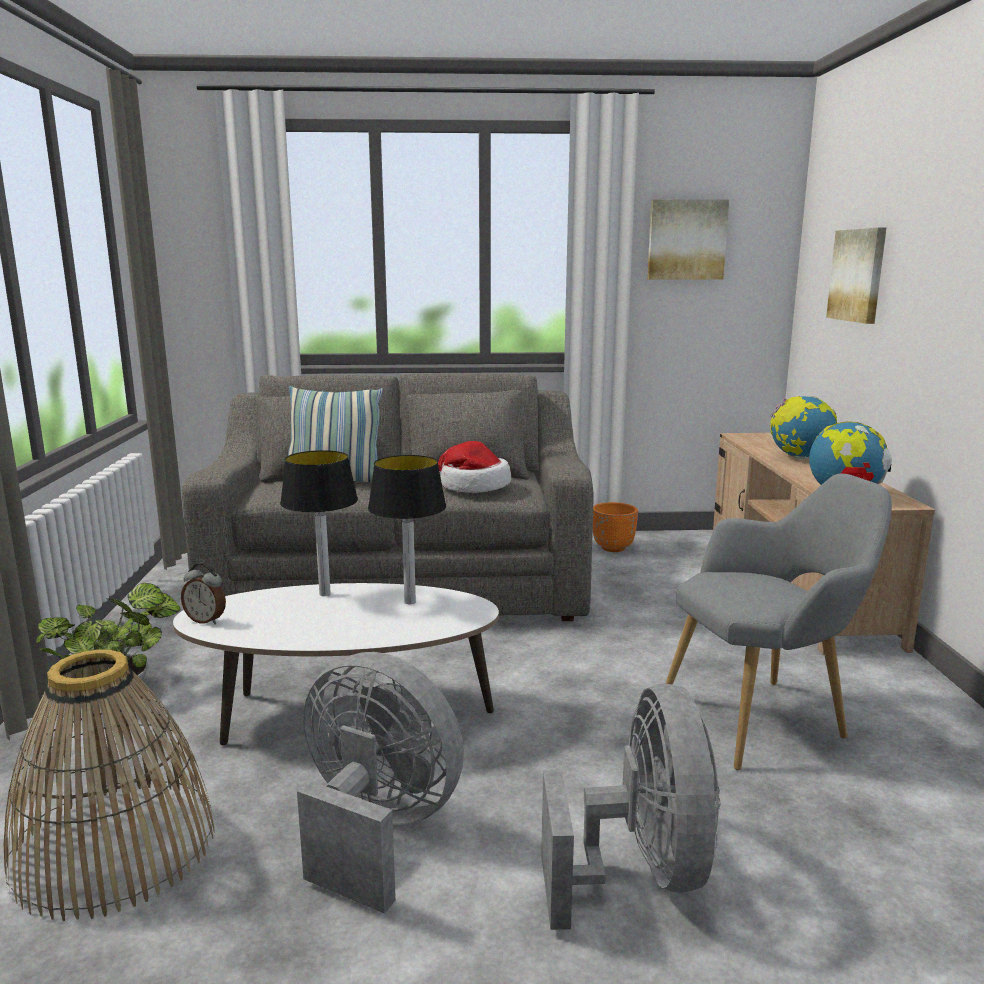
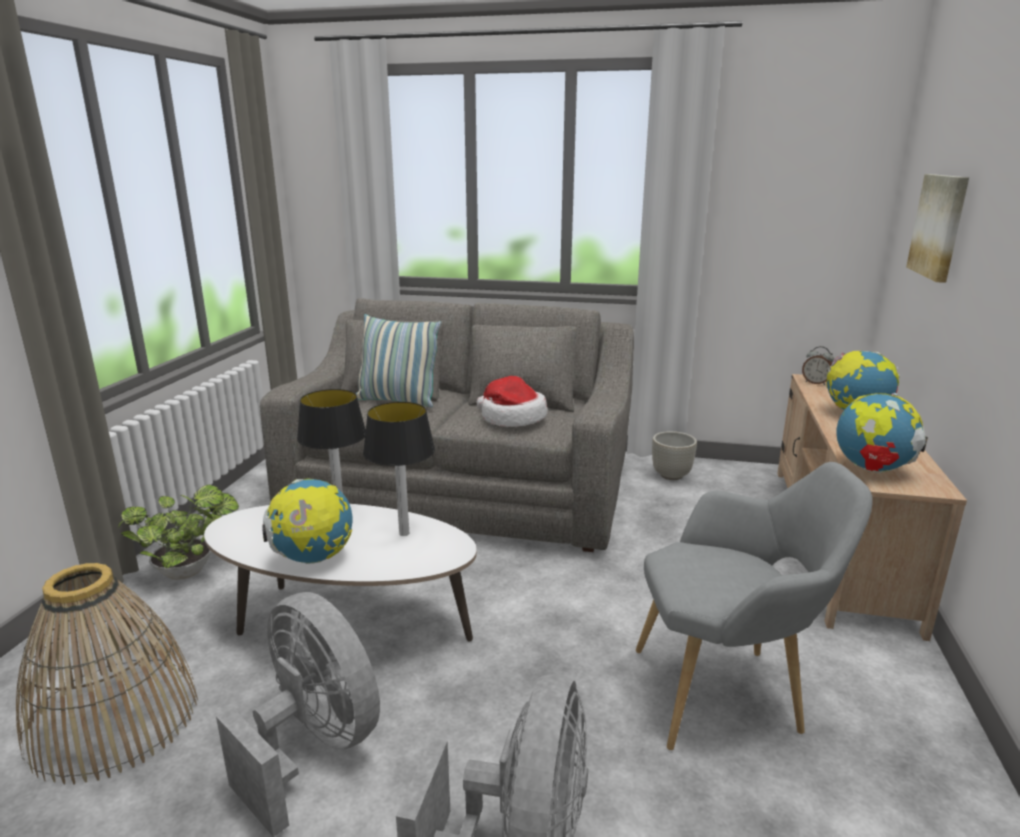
camera: 15 degrees right, 5 degrees up
alarm clock [181,563,226,624] -> alarm clock moved to [802,346,834,385]
orange planter [593,502,638,552] -> grey planter [652,431,697,480]
picture [647,199,729,280] -> none
none -> globe [262,478,353,564]

